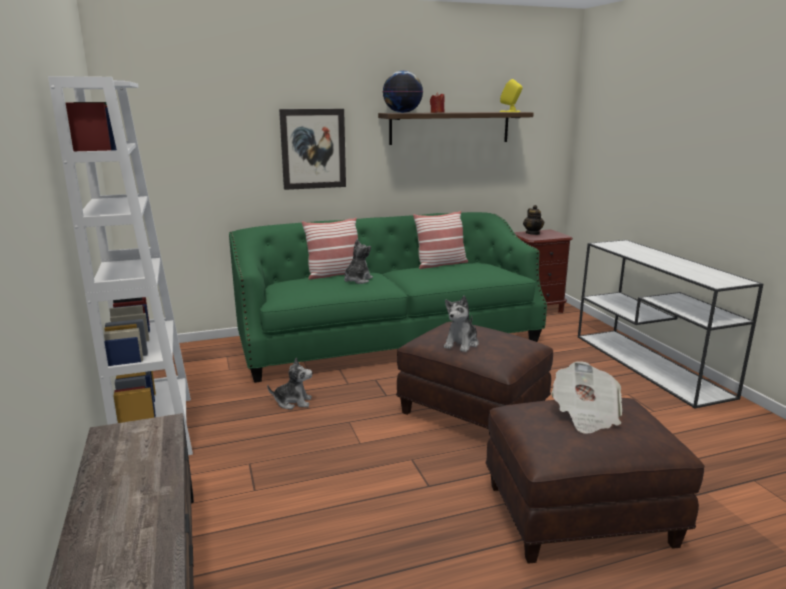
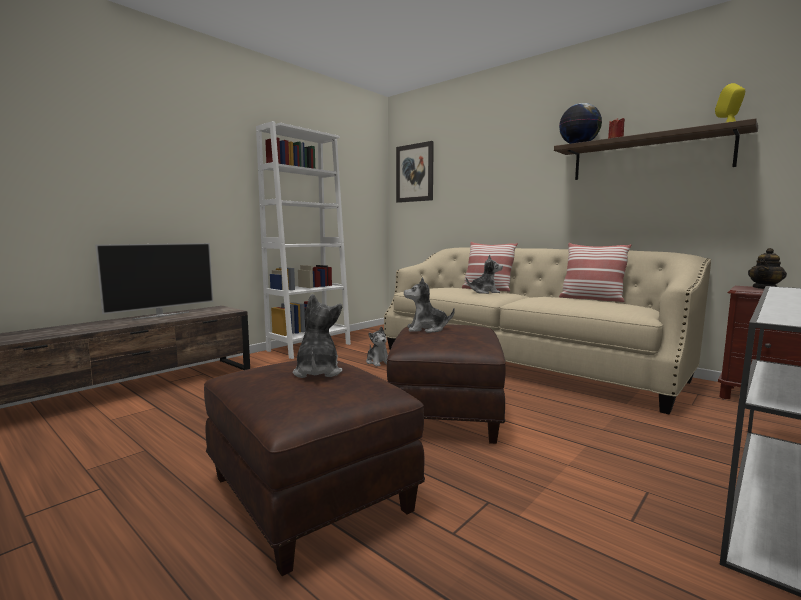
camera: 60 degrees right, 10 degrees down
green sofa [229,212,547,383] -> beige sofa [384,248,711,414]
picture [279,109,346,190] -> picture moved to [396,141,434,203]
newspaper [551,361,622,434] -> plush toy [293,294,343,378]
none -> television [95,243,213,320]

